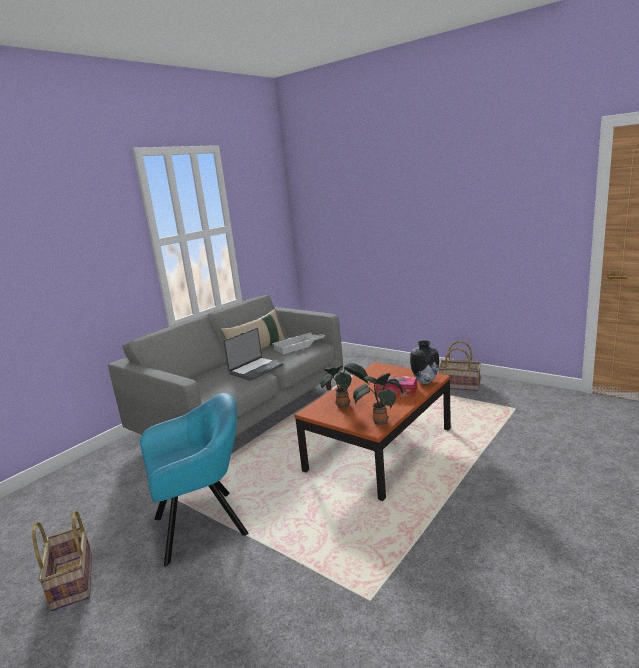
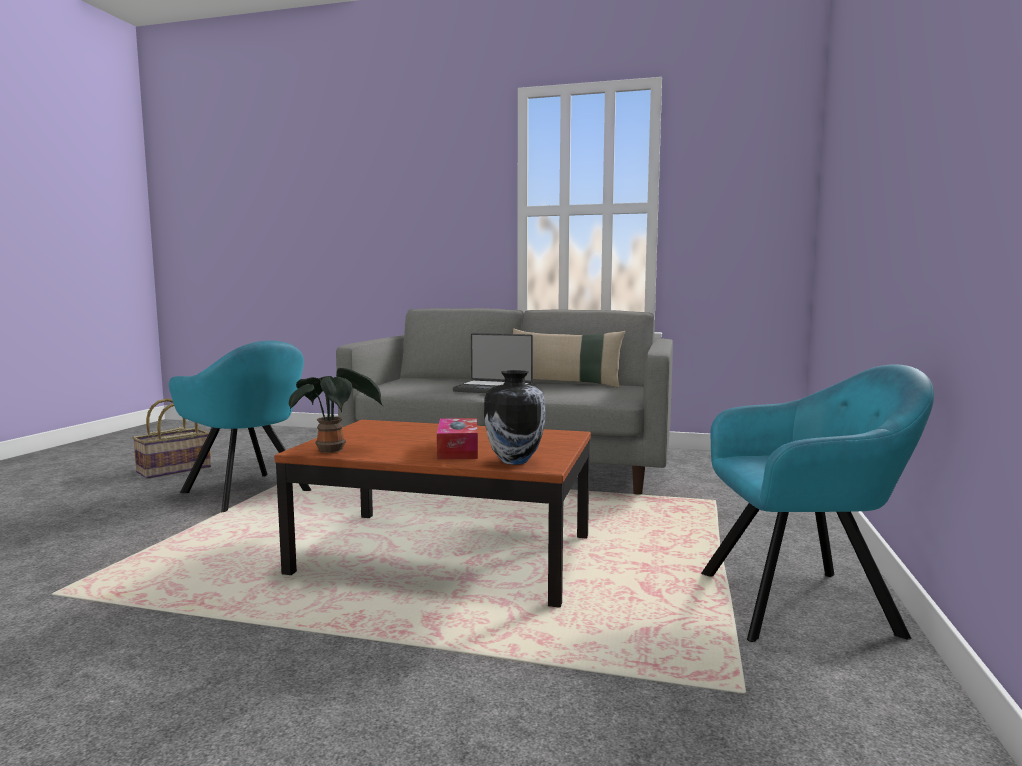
camera: 65 degrees right, 10 degrees down
white tray [272,333,325,354] -> none
potted plant [321,363,369,408] -> none
basket [438,341,481,391] -> turquoise armchair [701,364,934,642]

